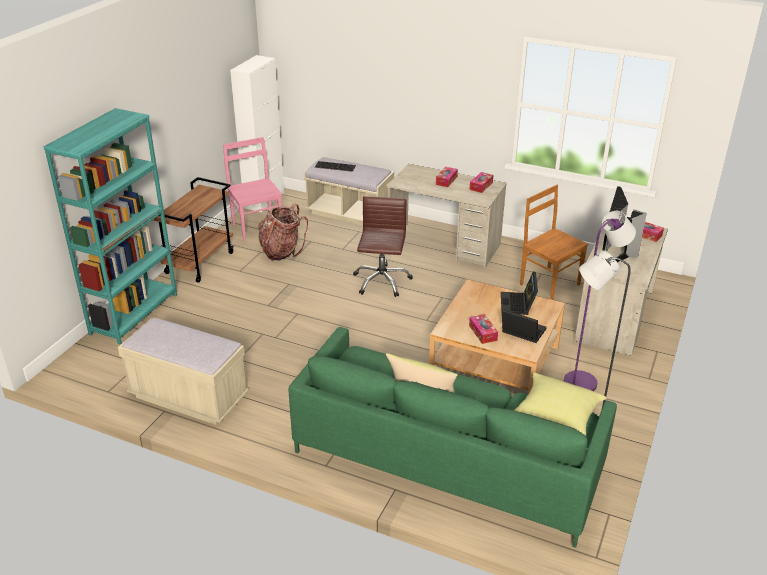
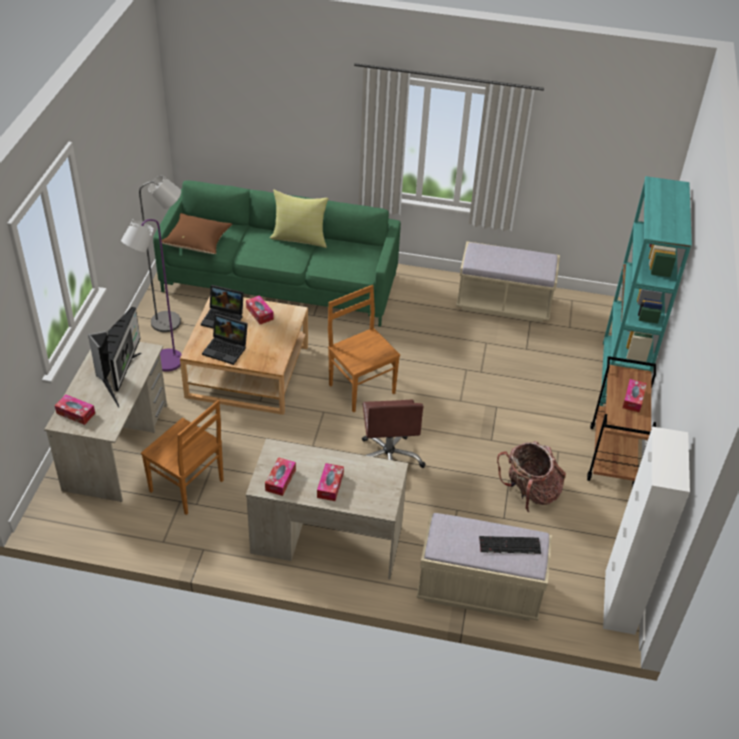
camera: 165 degrees right, 10 degrees up
pink chair [223,137,282,241] -> none
laptop [501,271,538,315] -> laptop turned 120 degrees clockwise [202,314,248,365]
yellow pillow [514,373,606,436] -> brown pillow [161,213,232,254]
none -> brown chair [328,285,400,413]
none -> tissue box [622,379,647,412]

